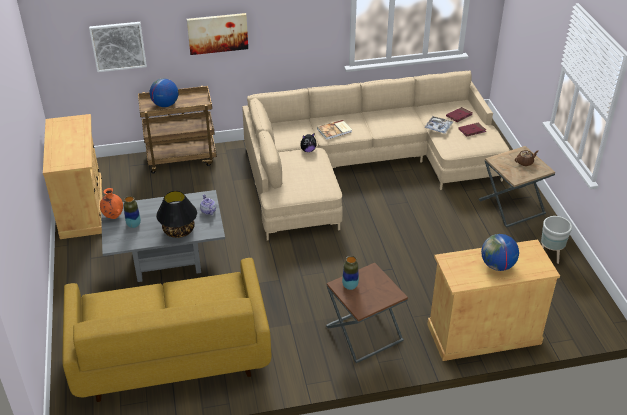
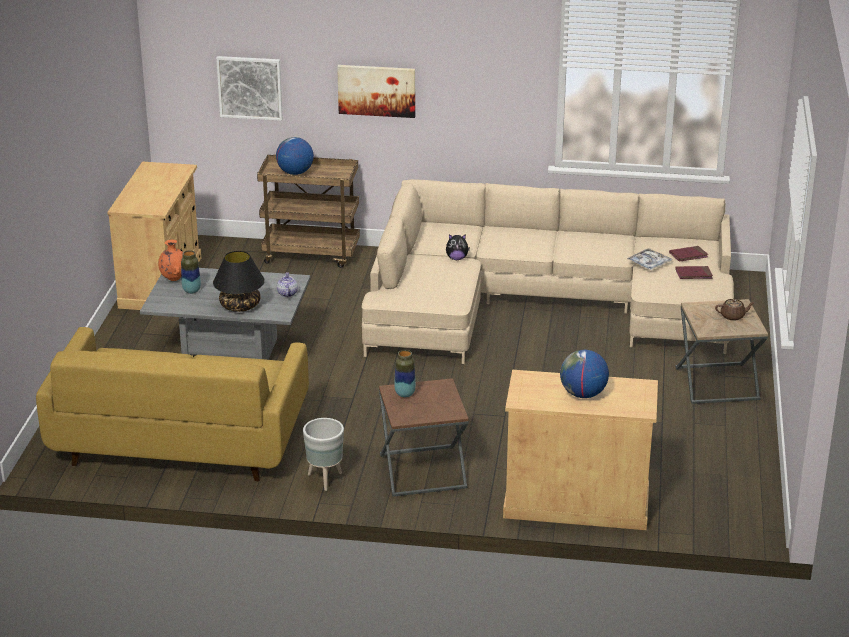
camera: 20 degrees right, 10 degrees down
book [317,120,352,140] -> none
grey planter [541,216,572,264] -> grey planter moved to [303,418,344,491]

